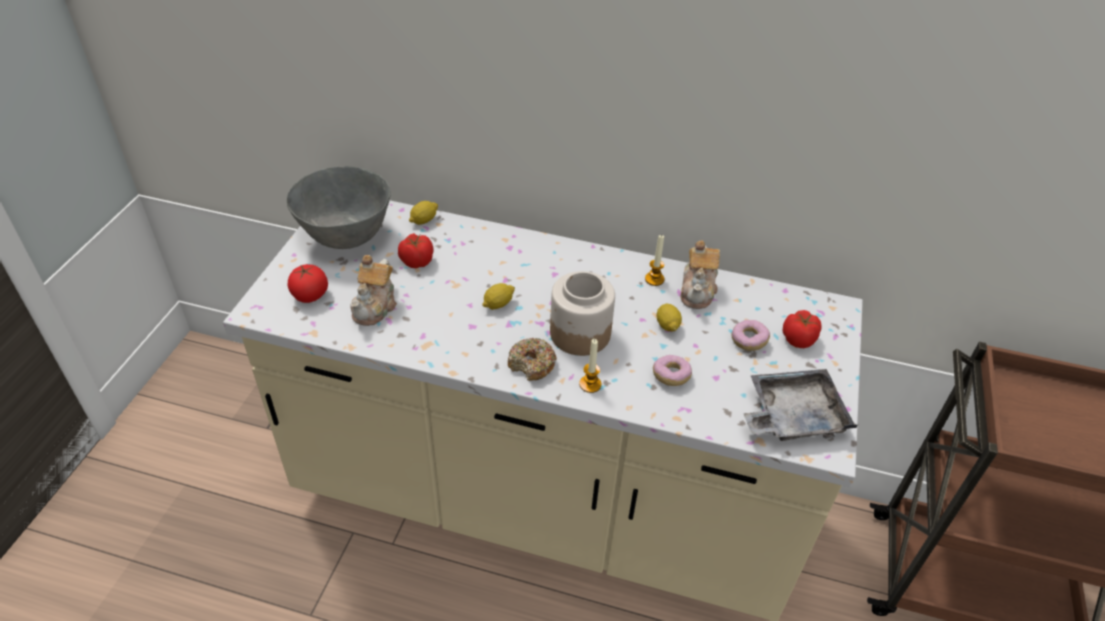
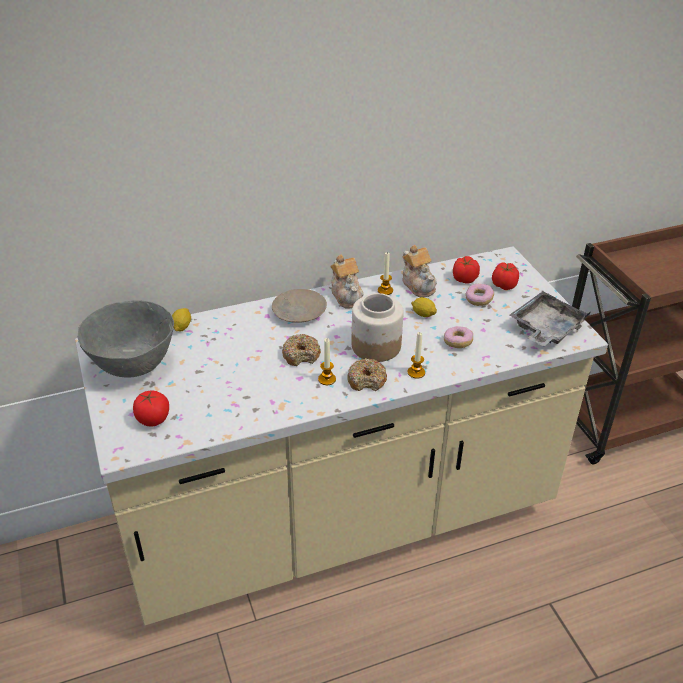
camera: 35 degrees left, 5 degrees down
teapot [350,255,397,326] -> teapot moved to [331,254,364,309]
tomato [398,233,434,268] -> tomato moved to [453,256,480,284]
lemon [482,283,515,310] -> donut [282,334,321,366]
none -> beige plate [272,289,327,323]
none -> candle [318,338,336,385]

